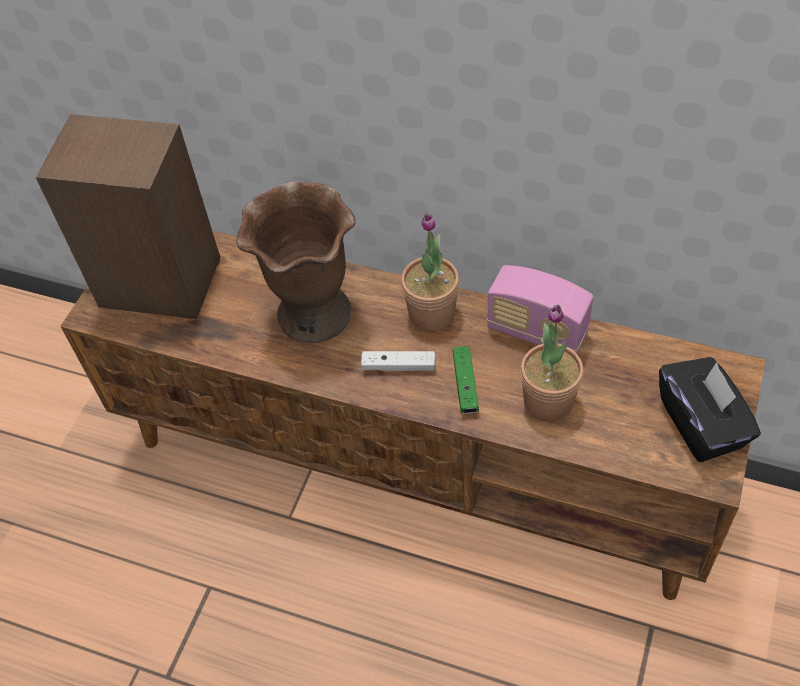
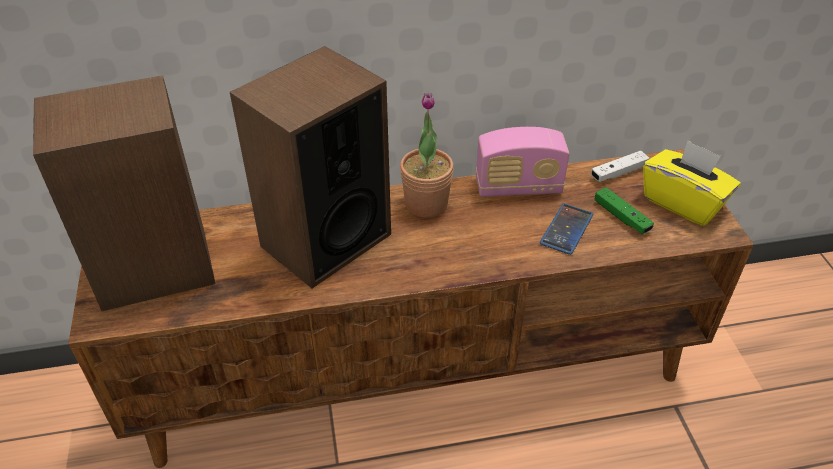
camera: 35 degrees left, 10 degrees down
brown vase [236,181,356,343] -> speaker [230,46,391,288]
white game controller [361,351,435,371] -> white game controller moved to [591,151,650,182]
green game controller [453,346,479,414] -> green game controller moved to [595,187,654,234]
potted plant [520,305,584,422] -> phone [540,203,593,255]
black tissue box [659,357,761,462] -> yellow tissue box [643,140,741,226]

